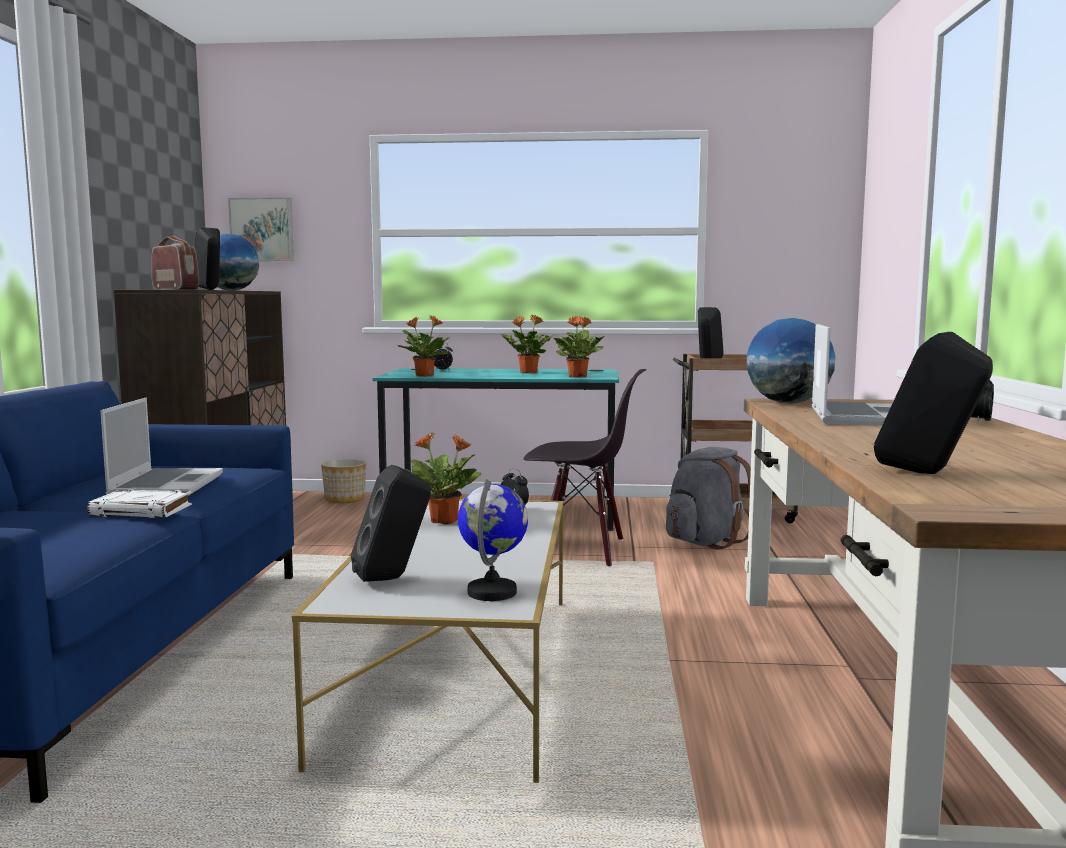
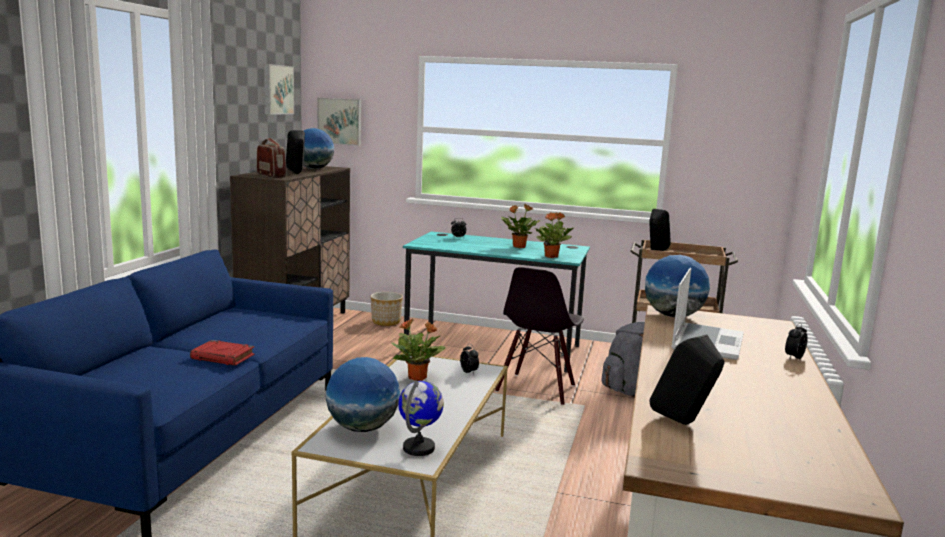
camera: 10 degrees right, 5 degrees up
white book [87,489,192,518] -> red book [190,340,255,366]
laptop [100,397,223,496] -> none
black speaker [351,465,431,582] -> globe [326,357,400,432]
potted plant [398,316,450,376] -> none
black chair [524,369,646,567] -> black chair turned 90 degrees clockwise [495,267,584,405]
none -> picture [264,64,294,115]

